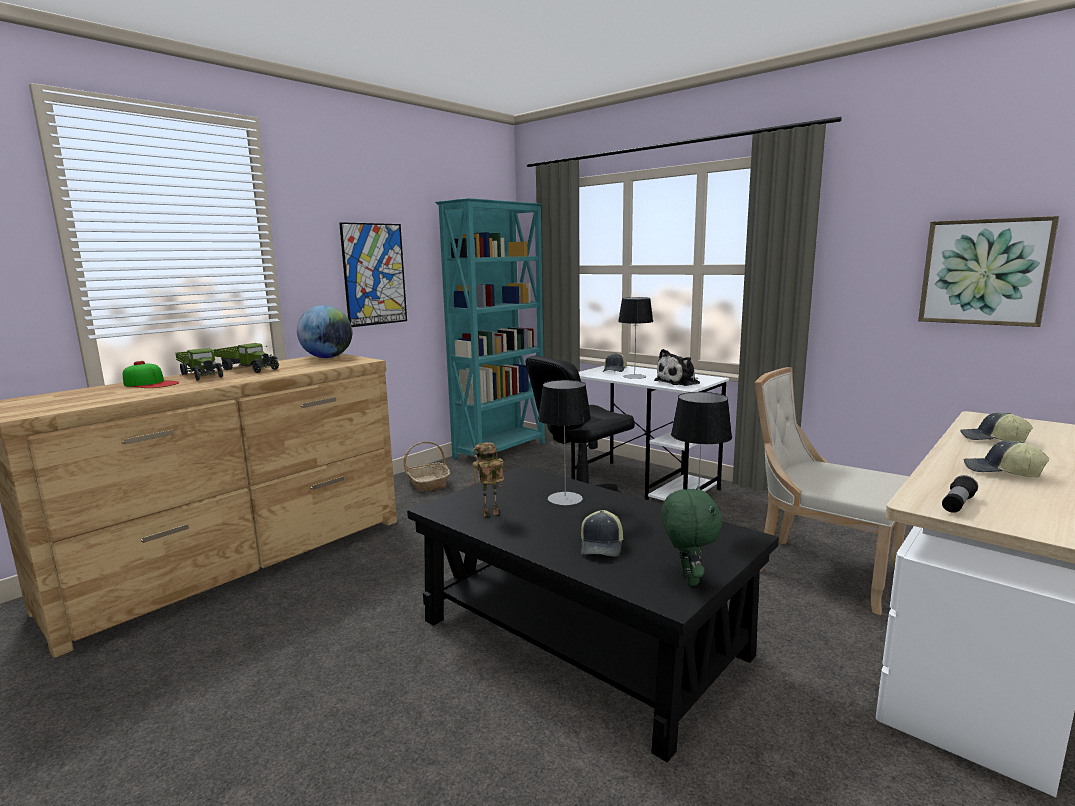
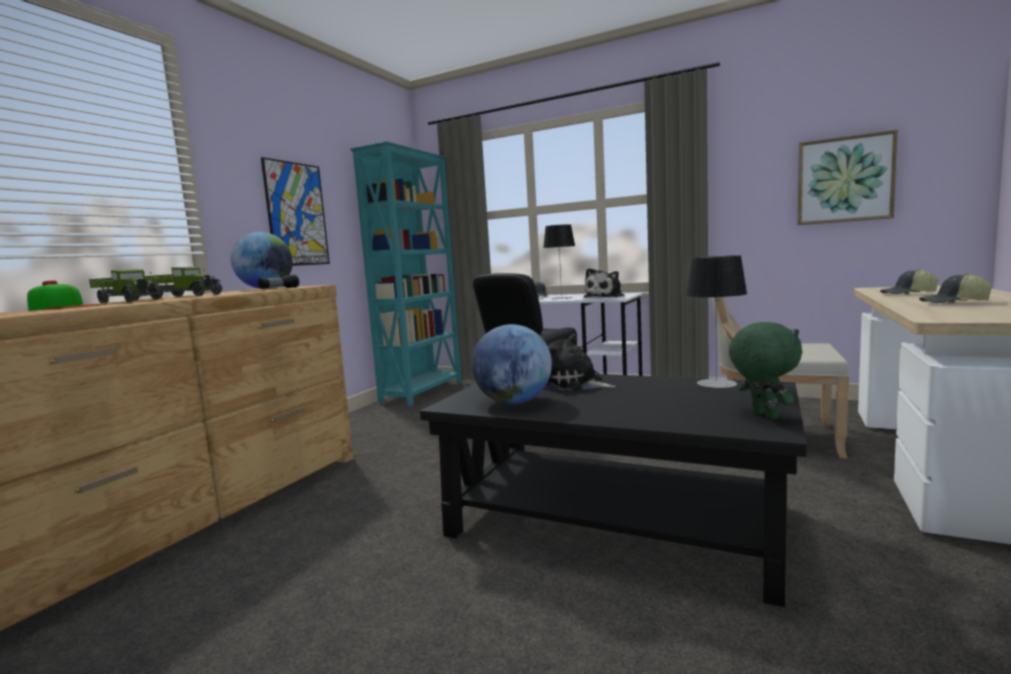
camera: 15 degrees left, 5 degrees down
basket [403,441,450,492] -> none
toy robot [471,442,504,516] -> globe [472,324,552,404]
table lamp [538,380,591,506] -> plush toy [545,334,616,391]
cap [581,510,623,557] -> none
flashlight [942,475,978,513] -> flashlight moved to [258,274,299,289]

